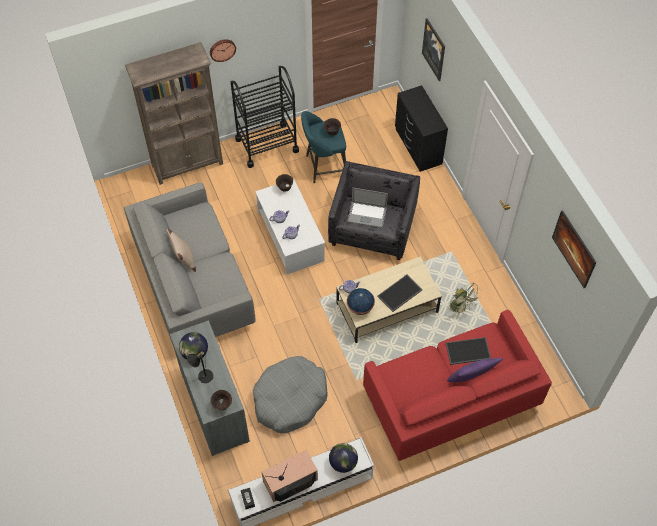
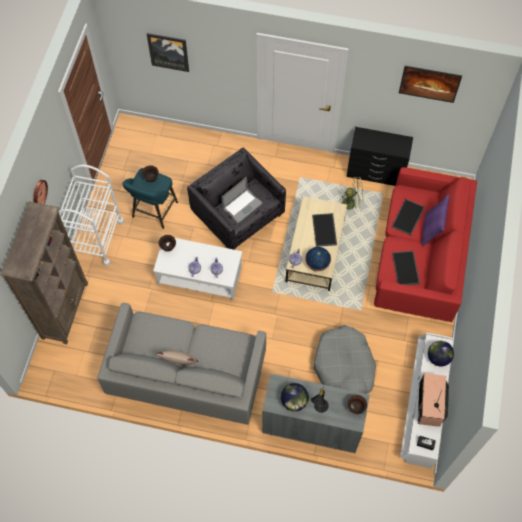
camera: 55 degrees left, 5 degrees up
black cart [231,66,299,168] -> white cart [59,165,124,266]
black dresser [395,85,448,172] -> black dresser moved to [346,127,413,186]
none -> tray [392,251,420,285]

